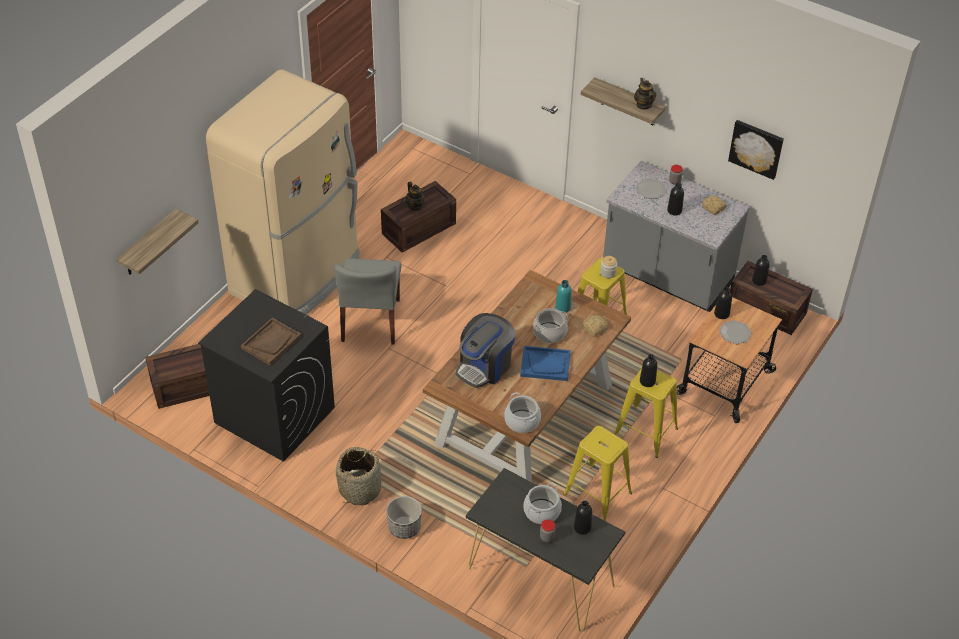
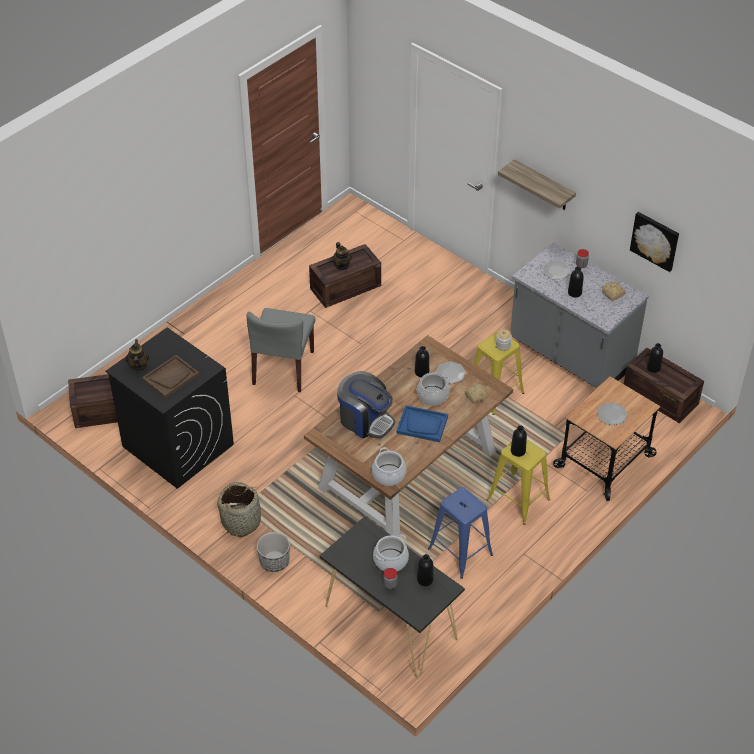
camera: 10 degrees right, 0 degrees up
shelf [116,209,198,275] -> none
beige fridge [206,70,360,315] -> none
coffee machine [456,313,515,388] -> coffee machine turned 105 degrees counterclockwise [337,371,395,438]
turquoise bottle [555,280,572,313] -> plate [435,361,466,384]
yellow stool [563,426,632,521] -> blue stool [428,487,493,579]
teapot [634,78,656,110] -> teapot moved to [126,339,149,372]
black bottle [714,287,732,319] -> black bottle moved to [415,346,429,377]

